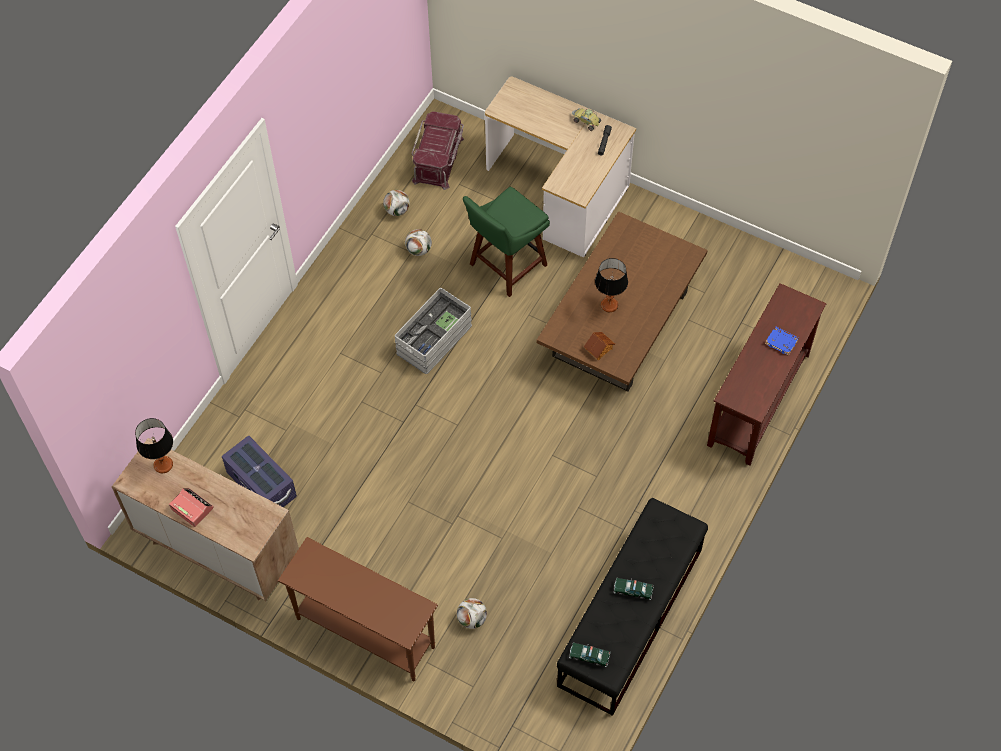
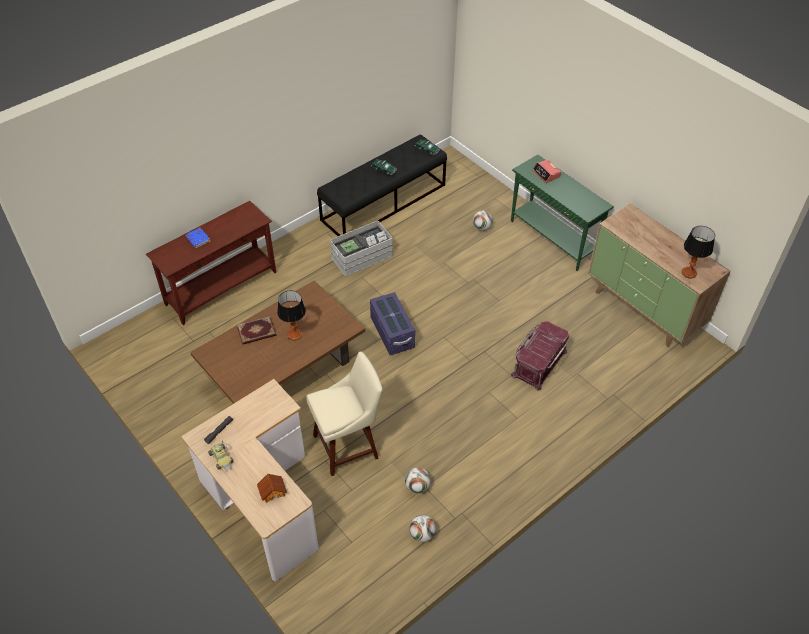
camera: 160 degrees left, 10 degrees down
alarm clock [169,488,214,527] -> alarm clock moved to [532,159,561,183]
purple storage box [222,436,297,507] -> purple storage box moved to [370,292,415,355]
brown console table [278,537,438,681] -> green console table [511,155,614,271]
grey storage box [395,288,472,374] -> grey storage box moved to [330,221,393,276]
red storage box [412,111,464,190] -> red storage box moved to [511,321,569,391]
green stool [463,187,550,297] -> beige stool [306,351,383,476]
toy house [584,332,615,360] -> toy house moved to [257,474,287,503]
none -> book [236,316,276,345]

